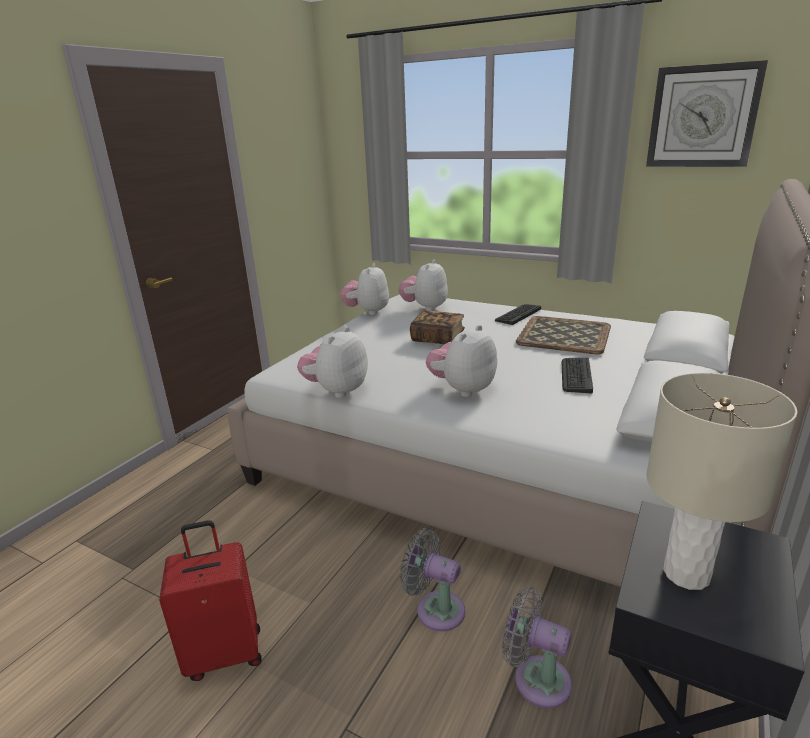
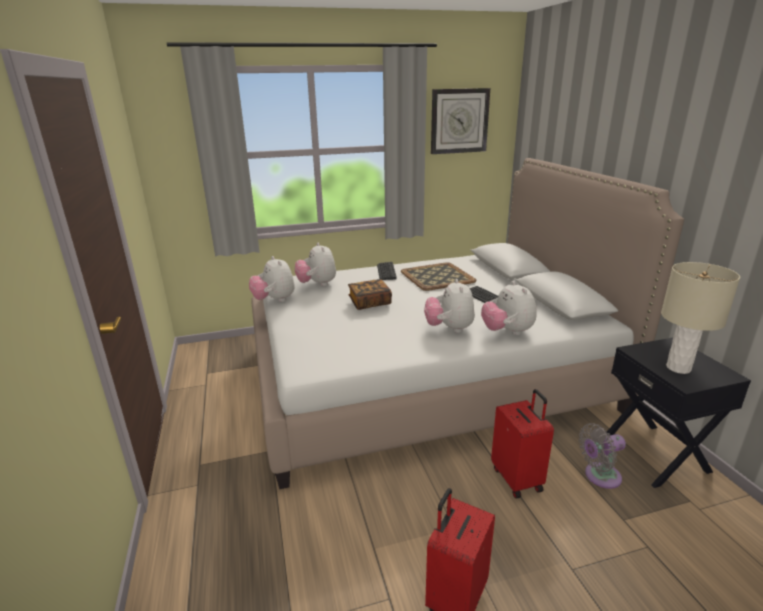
camera: 45 degrees left, 0 degrees up
plush toy [297,326,368,398] -> plush toy moved to [481,281,537,335]
grey fan [400,528,465,631] -> red suitcase [491,389,554,498]

